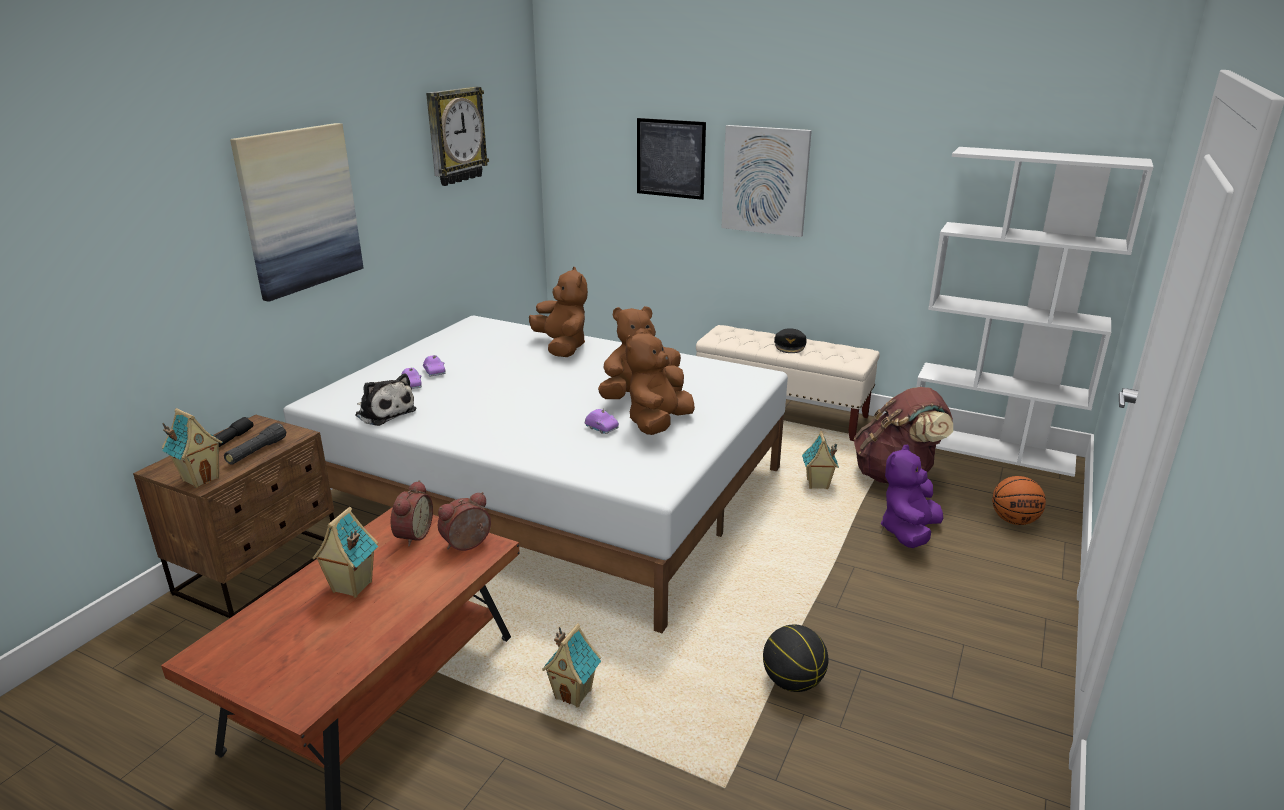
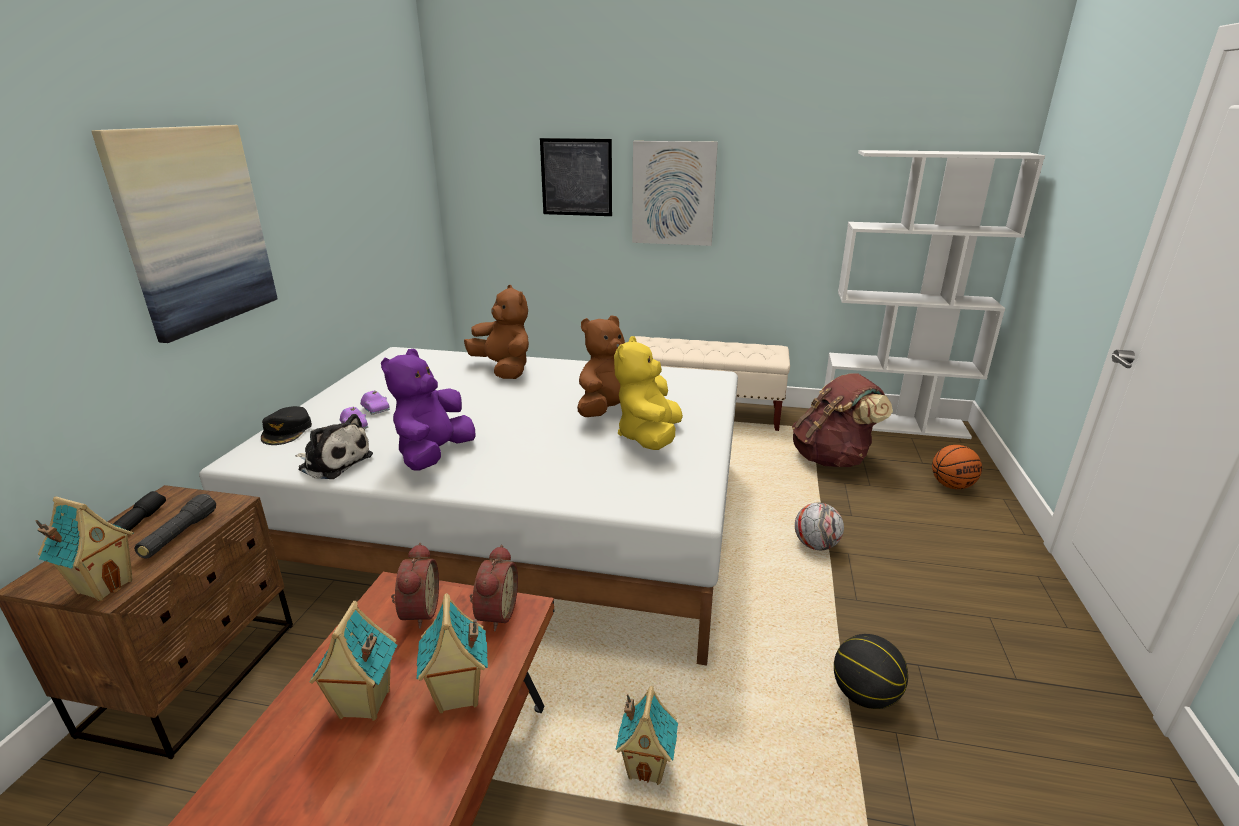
camera: 15 degrees left, 0 degrees up
wall clock [426,87,489,186] -> none
alarm clock [438,492,491,551] -> alarm clock turned 150 degrees clockwise [470,545,518,631]
purple toy car [584,409,619,434] -> none
brown plush toy [626,328,695,435] -> yellow plush toy [614,336,683,450]
black cap [774,328,807,353] -> black cap moved to [261,406,312,445]
toy house [802,431,839,489] -> toy house moved to [416,593,488,713]
purple plush toy [881,445,943,548] -> purple plush toy moved to [381,349,475,471]
none -> football [795,503,844,550]

